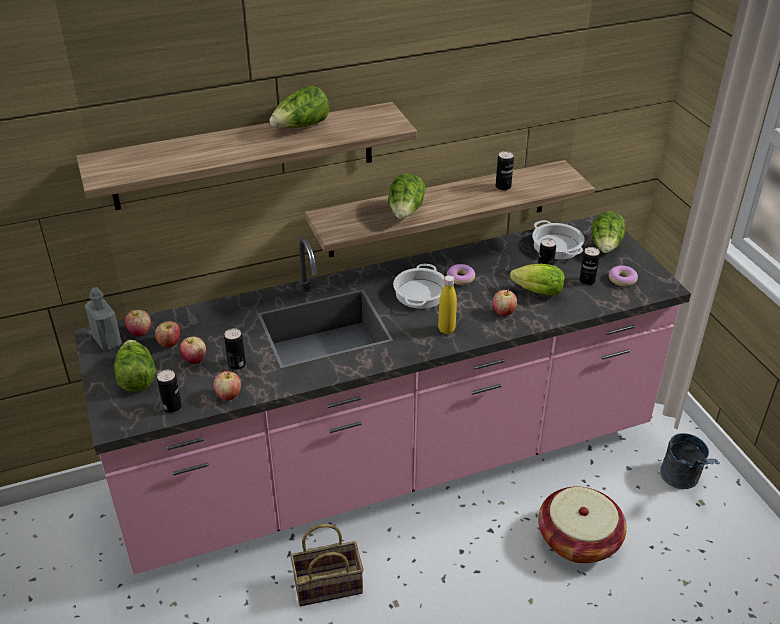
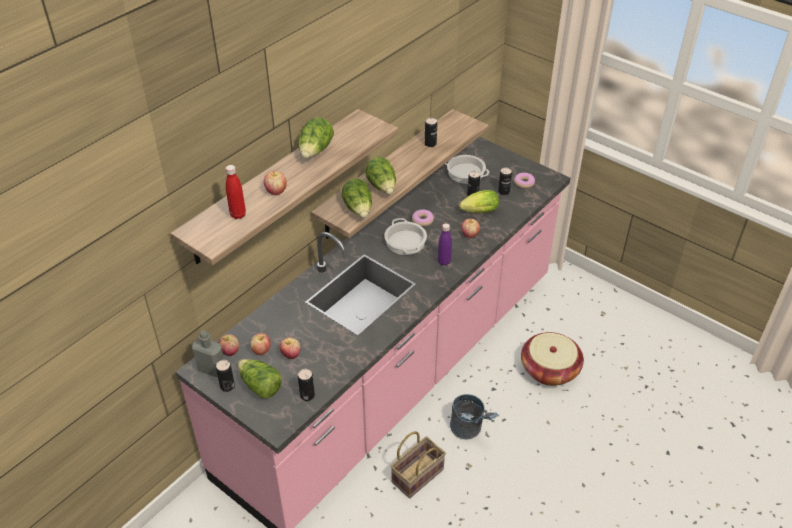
camera: 30 degrees left, 5 degrees up
apple [214,371,241,400] -> apple moved to [264,170,287,195]
can [224,328,246,370] -> can moved to [216,360,235,392]
yellow bottle [438,275,457,334] -> purple bottle [438,223,452,266]
lettuce [592,211,626,253] -> lettuce moved to [342,178,372,218]
grey bucket [660,433,719,489] -> grey bucket moved to [450,394,499,440]
none -> red bottle [226,165,246,219]

